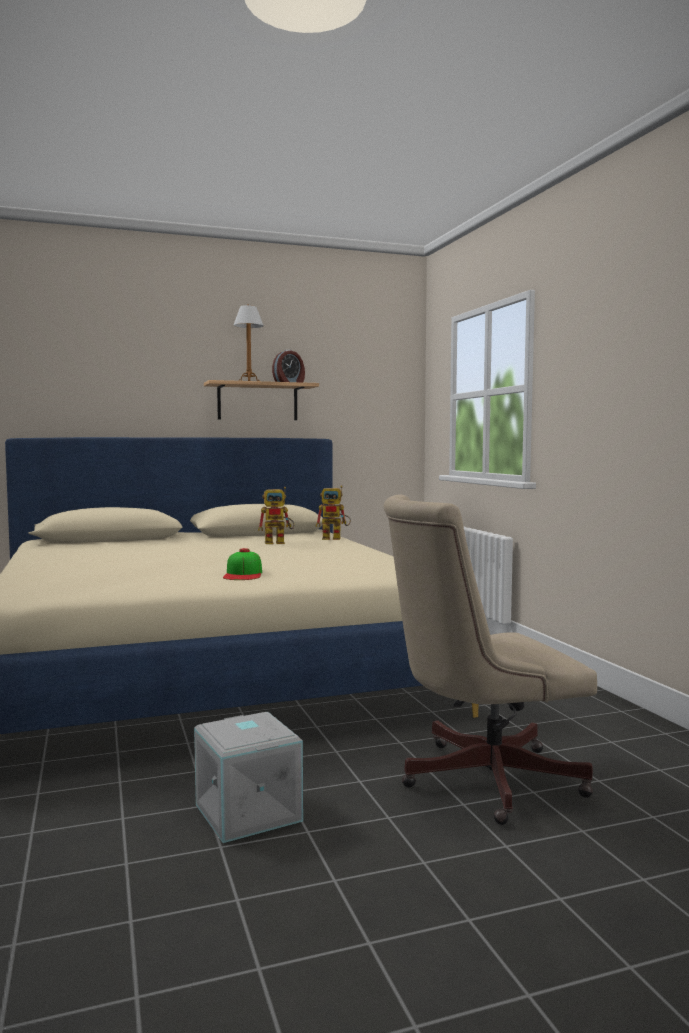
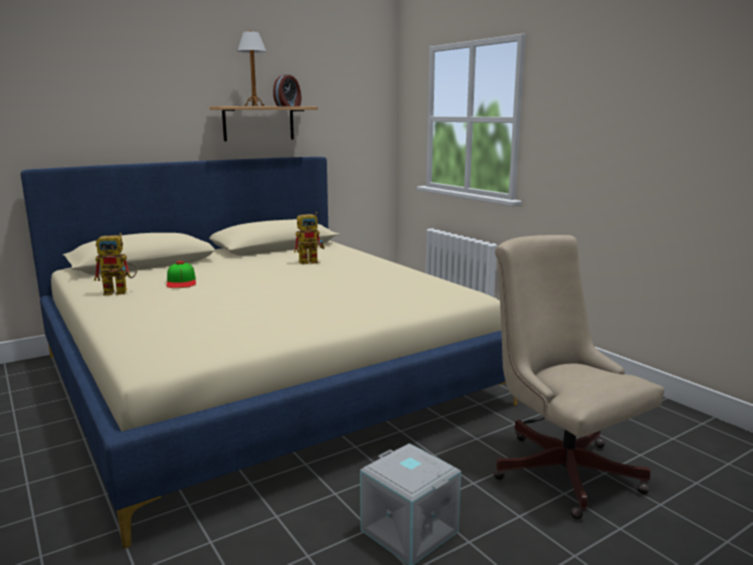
camera: 15 degrees left, 10 degrees up
cap [223,548,262,580] -> cap moved to [166,261,196,288]
toy robot [315,486,351,540] -> toy robot moved to [94,233,138,295]
beige office chair [383,494,597,825] -> beige office chair turned 90 degrees clockwise [493,235,664,519]

